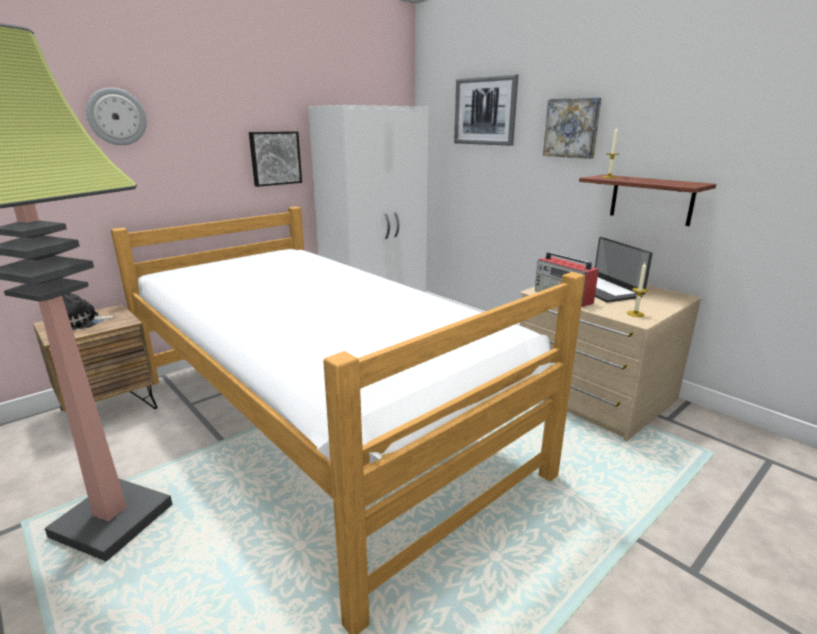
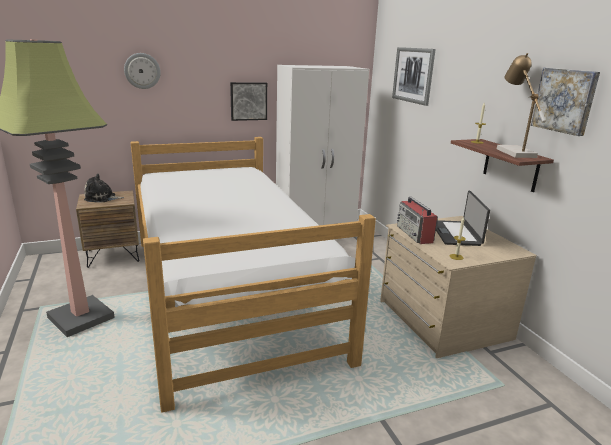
camera: 20 degrees right, 0 degrees up
picture [543,97,602,159] -> picture moved to [531,68,600,136]
none -> table lamp [497,53,546,158]

